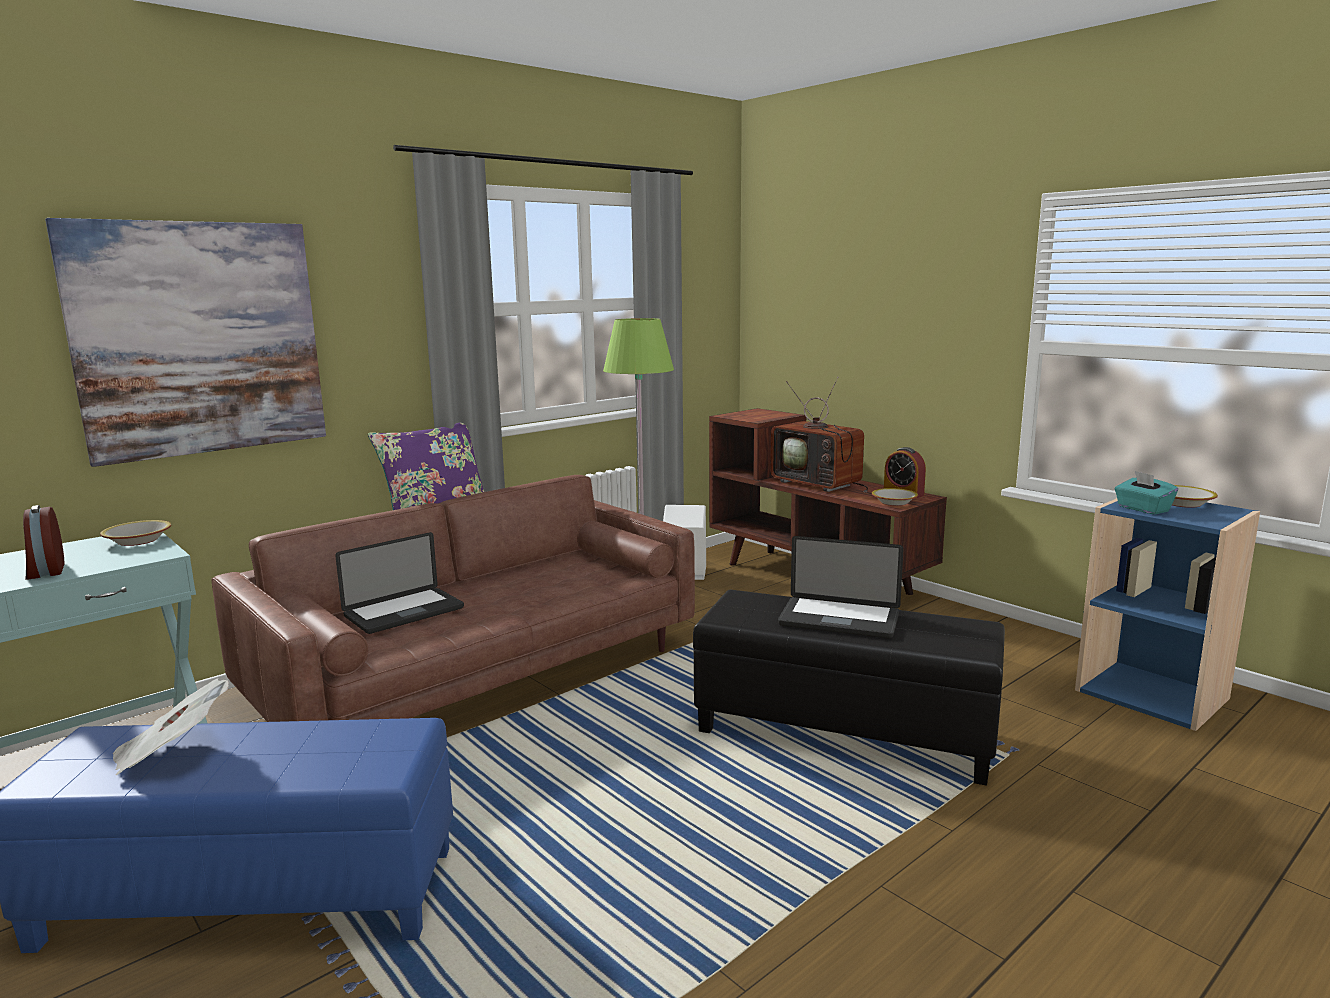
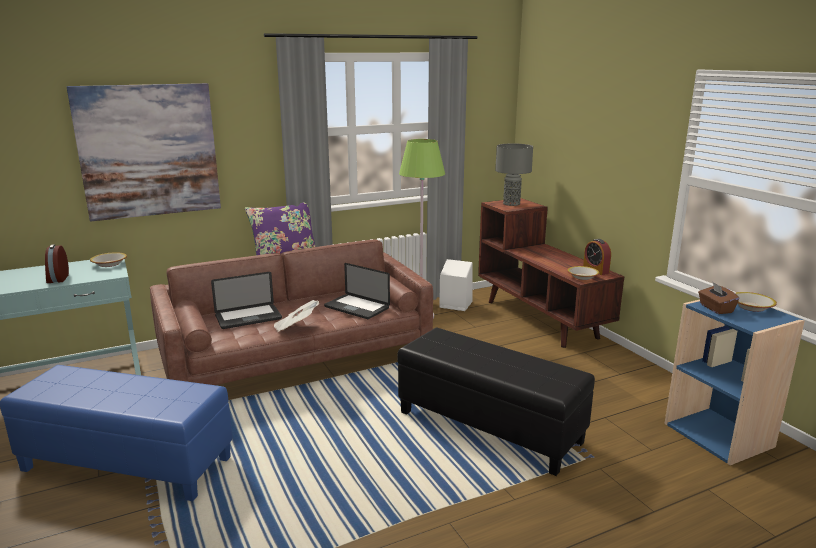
camera: 15 degrees right, 5 degrees up
newspaper [113,678,229,775] -> newspaper moved to [274,300,319,332]
television [770,377,868,492] -> none
laptop [778,536,904,638] -> laptop moved to [324,263,390,319]
turquoise tissue box [1115,471,1178,515] -> brown tissue box [698,282,739,314]
none -> grey table lamp [495,143,533,206]

